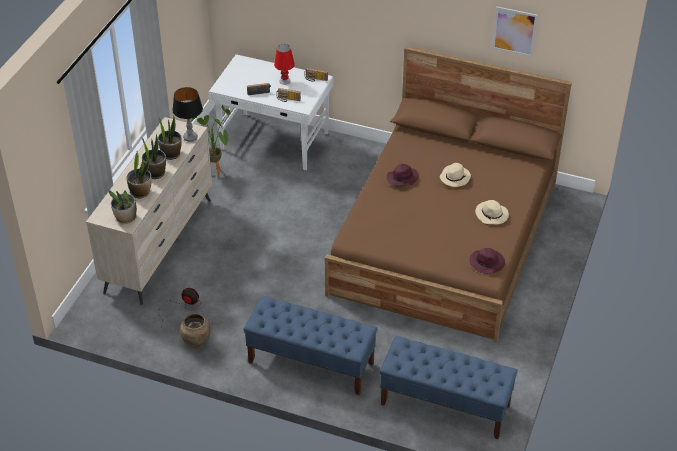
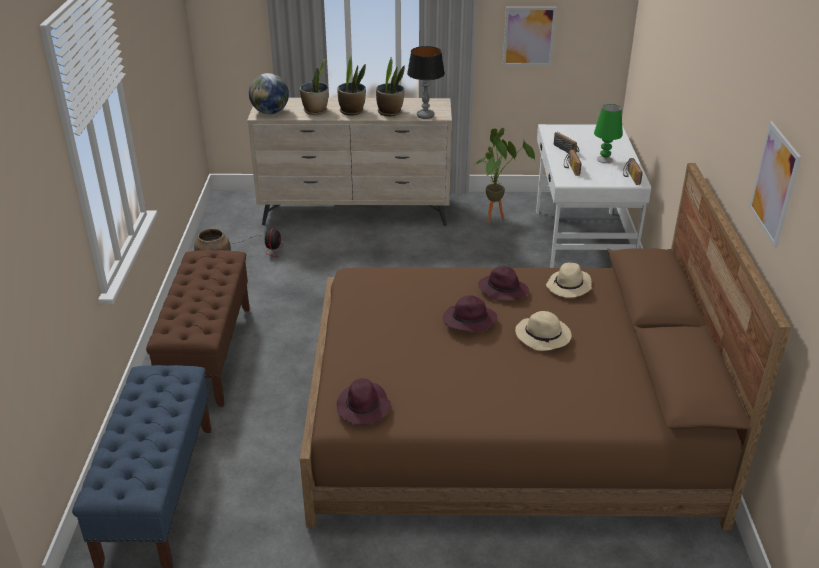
camera: 70 degrees right, 10 degrees down
potted plant [109,190,137,224] -> globe [249,73,289,114]
blue bench [244,296,377,395] -> brown bench [146,250,250,407]
red table lamp [274,44,295,85] -> green table lamp [594,104,623,163]
beige hat [475,200,509,224] -> beige hat moved to [546,263,592,298]
none -> purple hat [443,295,497,333]
none -> picture [503,7,557,66]

